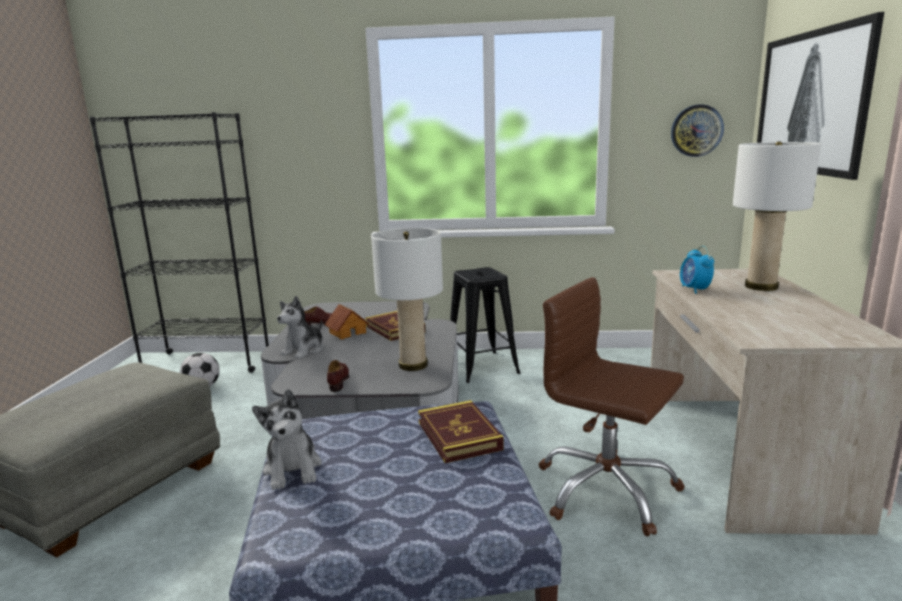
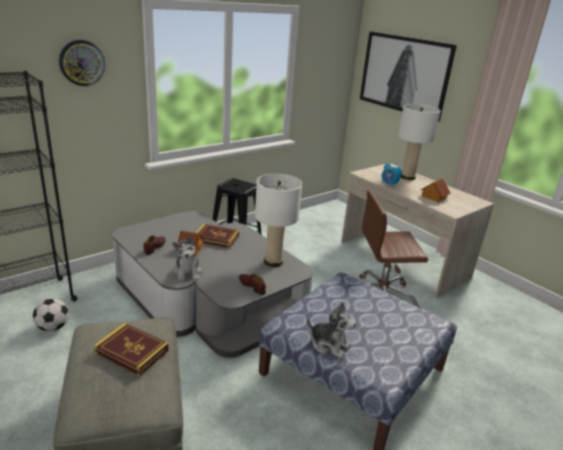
camera: 45 degrees left, 10 degrees up
book [418,400,504,463] -> book moved to [94,323,169,376]
wall clock [671,104,724,157] -> wall clock moved to [59,40,105,86]
none -> toy house [421,178,451,202]

